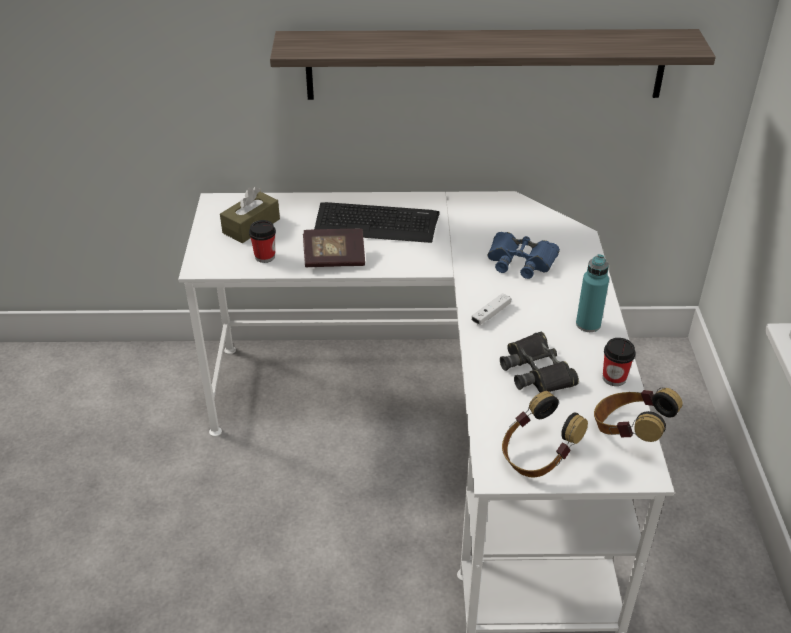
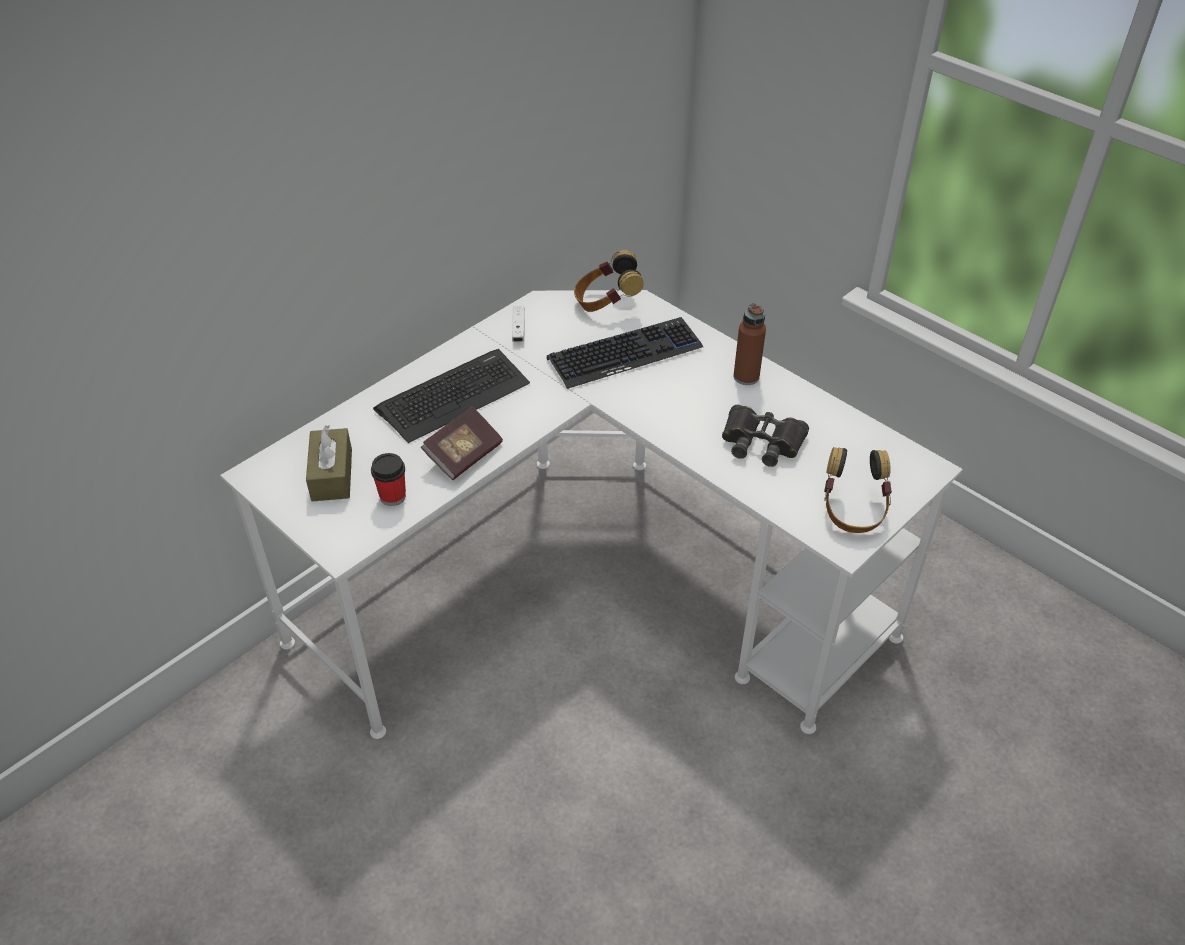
camera: 45 degrees left, 5 degrees up
shelf [270,29,716,100] -> none
white game controller [471,293,511,325] -> white game controller moved to [512,306,525,342]
blue binoculars [488,232,560,279] -> keyboard [547,317,703,389]
turquoise bottle [576,254,609,332] -> brown bottle [733,303,766,385]
headphones [594,388,683,442] -> headphones moved to [574,250,644,312]
cup [603,338,636,386] -> none

